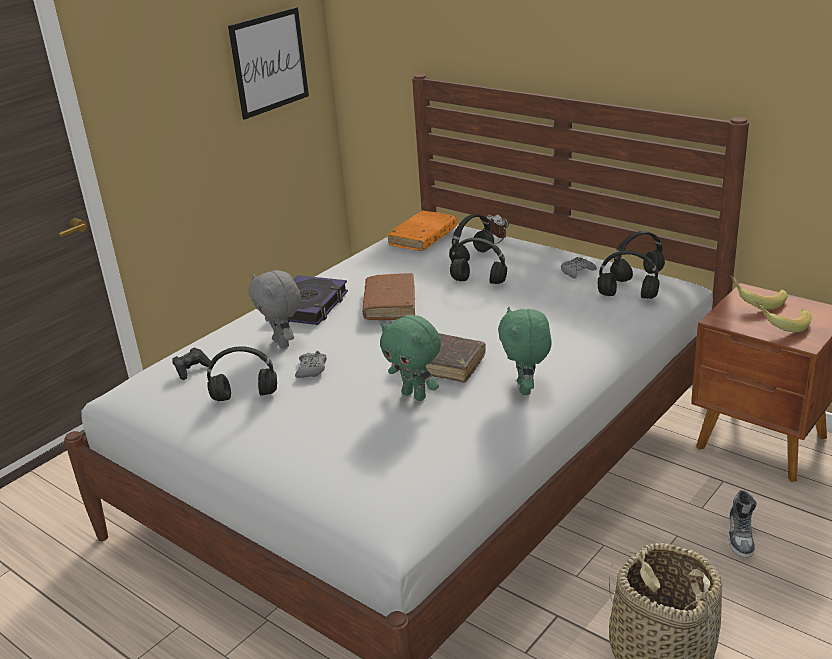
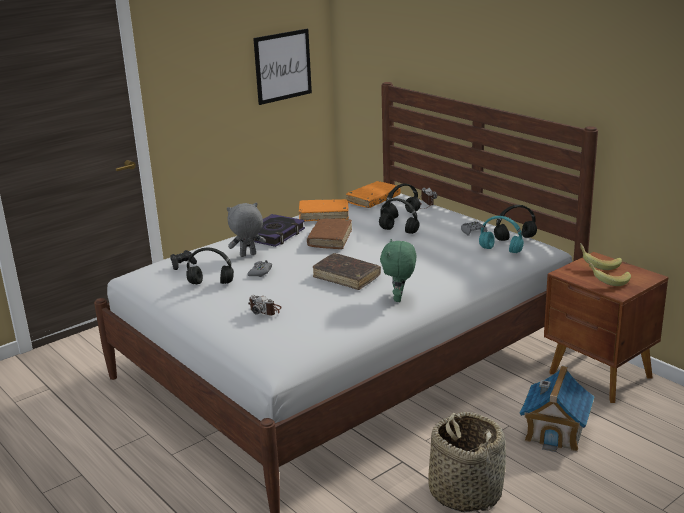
camera: 10 degrees right, 5 degrees down
grey plush toy [249,270,301,349] -> grey plush toy turned 90 degrees clockwise [227,203,266,257]
green plush toy [380,315,441,401] -> none
black headphones [598,250,660,299] -> turquoise headphones [479,216,524,253]
shoe [728,490,757,558] -> toy house [520,366,595,452]
none -> camera [248,295,282,316]
none -> orange book [299,199,349,221]

